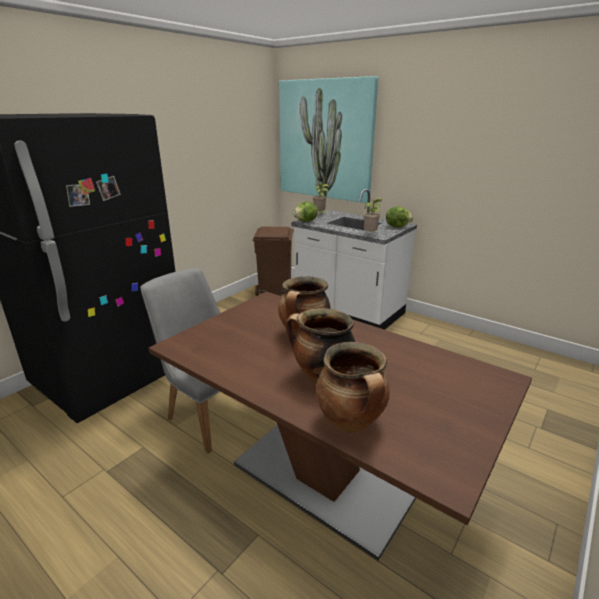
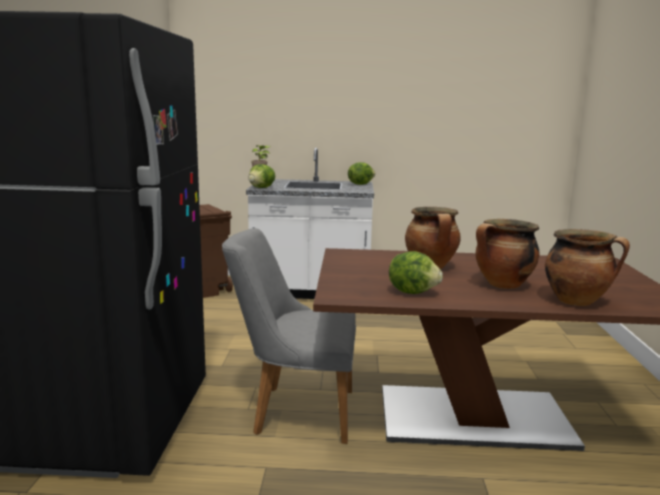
camera: 35 degrees left, 10 degrees down
picture [279,76,378,203] -> none
potted plant [364,198,382,233] -> none
none -> lettuce [389,251,443,294]

